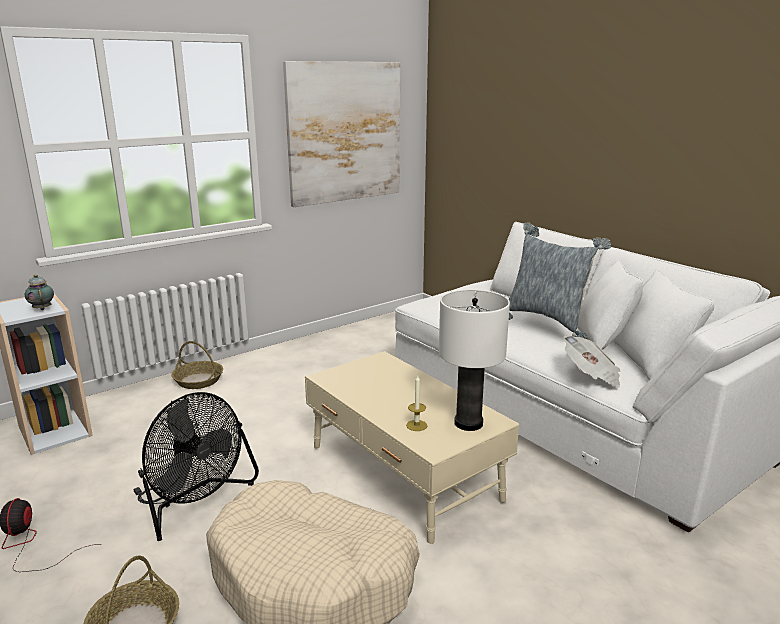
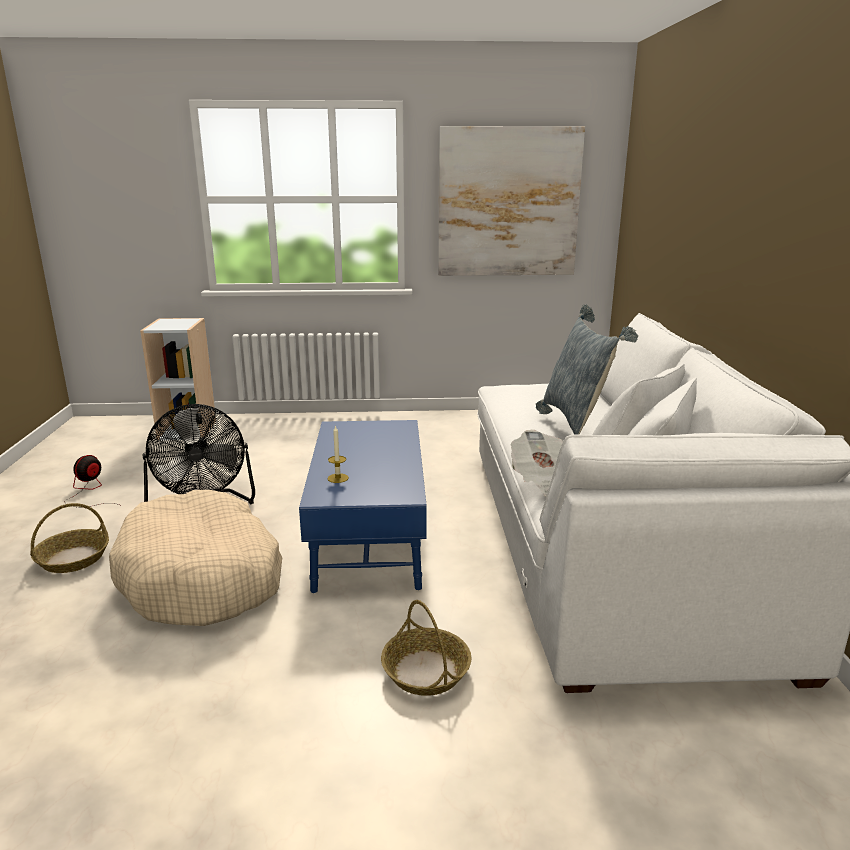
camera: 35 degrees right, 0 degrees up
teapot [25,274,54,310] -> none
basket [172,341,223,389] -> basket moved to [381,600,471,696]
beige coffee table [305,351,519,544] -> blue coffee table [299,420,427,593]
white table lamp [439,289,510,431] -> none

